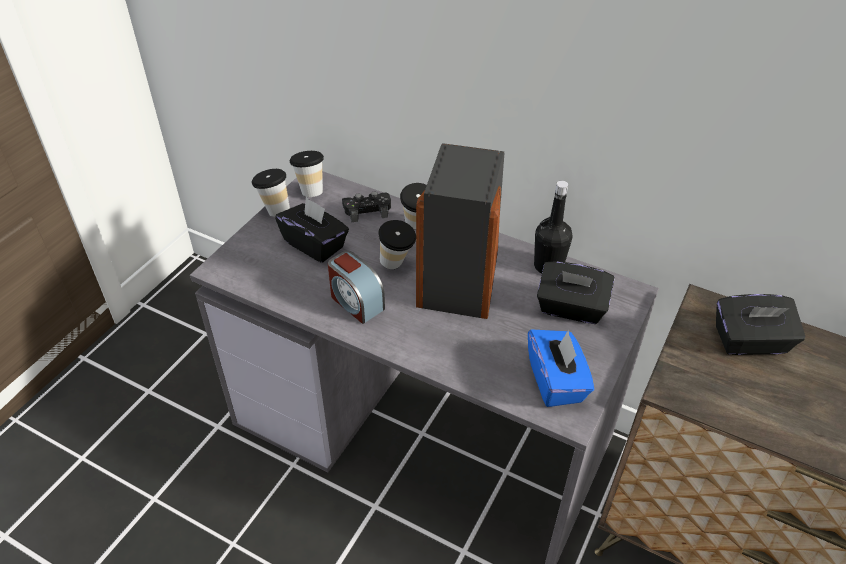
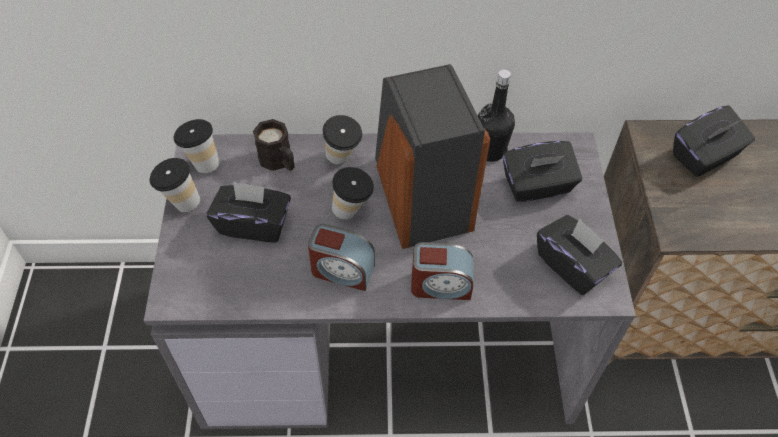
camera: 30 degrees left, 10 degrees up
black game controller [342,192,391,222] -> black mug [253,119,294,171]
blue tissue box [528,329,594,407] -> black tissue box [537,215,622,295]
none -> alarm clock [411,242,473,300]

